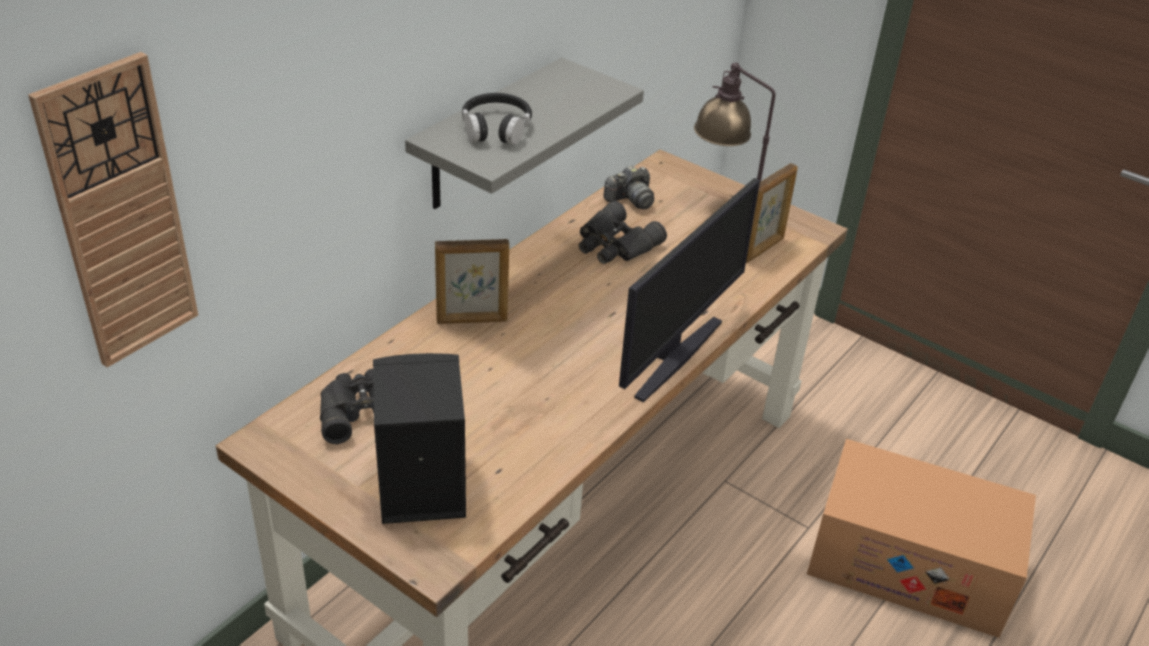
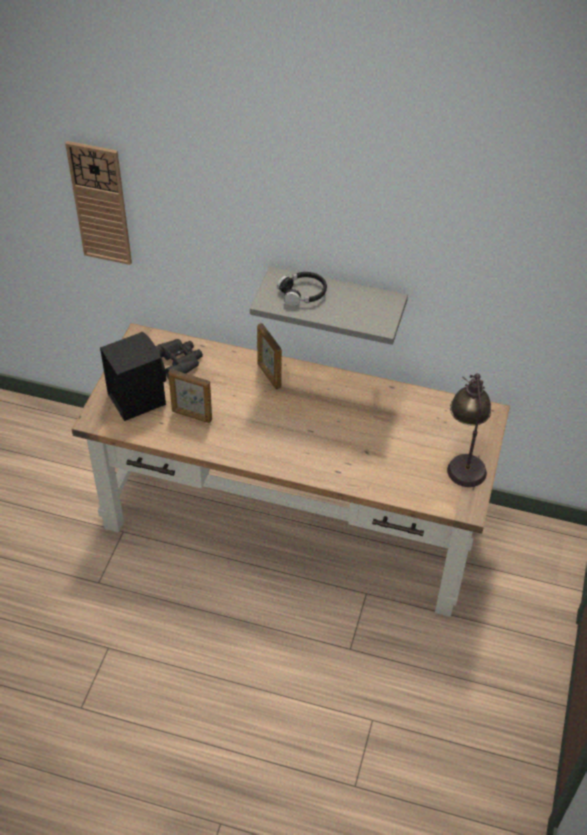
camera: 70 degrees right, 10 degrees up
black binoculars [579,201,667,264] -> none
camera [604,165,654,210] -> none
monitor [619,178,760,402] -> none
picture frame [746,163,798,263] -> picture frame moved to [168,369,212,423]
cardboard box [807,439,1036,638] -> none

